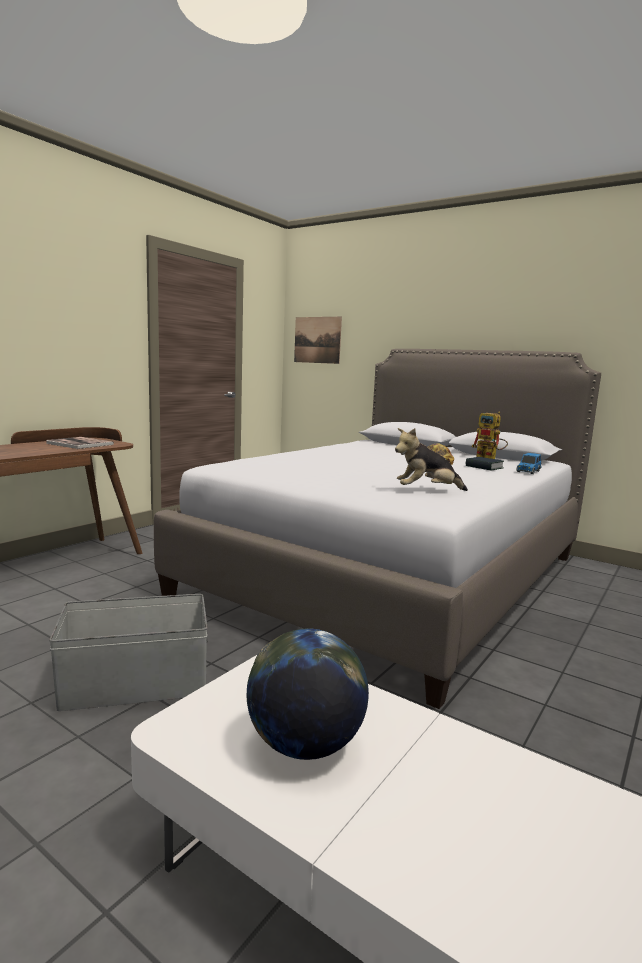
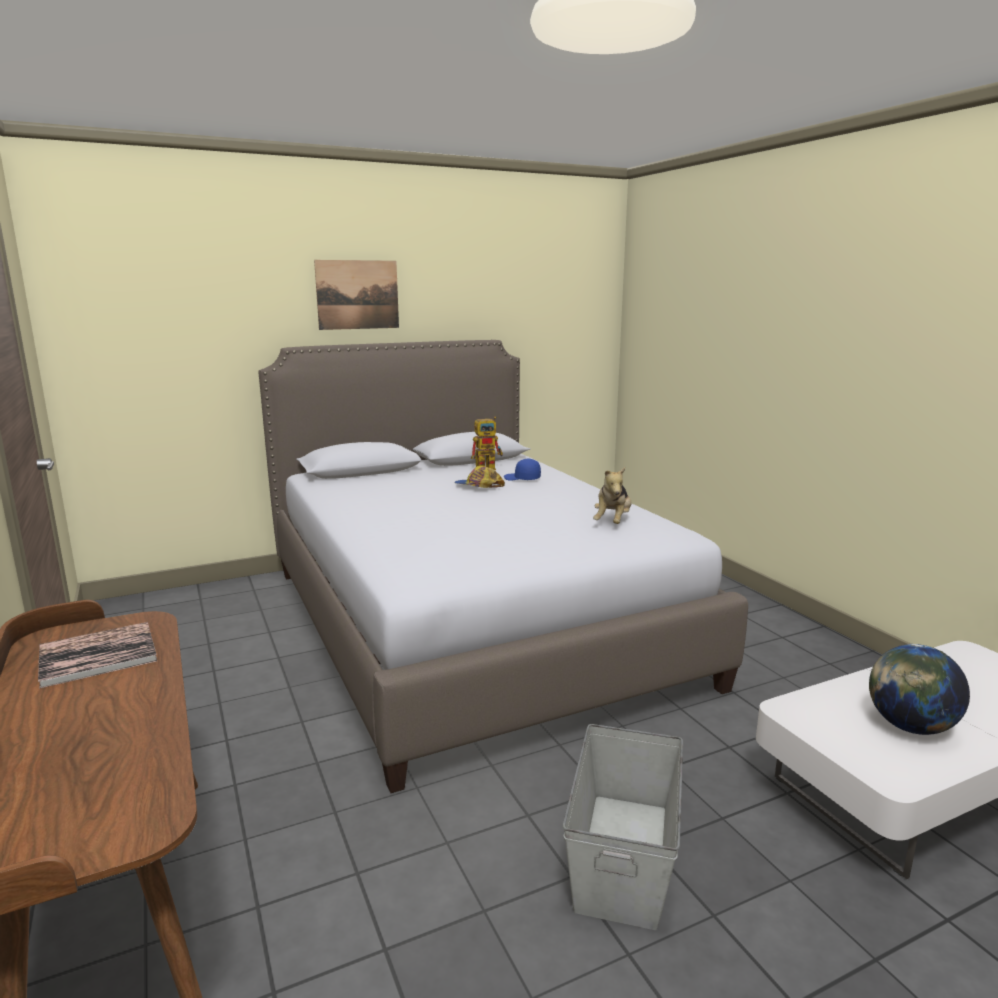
camera: 60 degrees left, 5 degrees up
picture [294,317,342,364] -> picture moved to [314,260,399,330]
book [466,457,504,471] -> blue cap [504,458,541,481]
toy car [516,453,542,474] -> none

